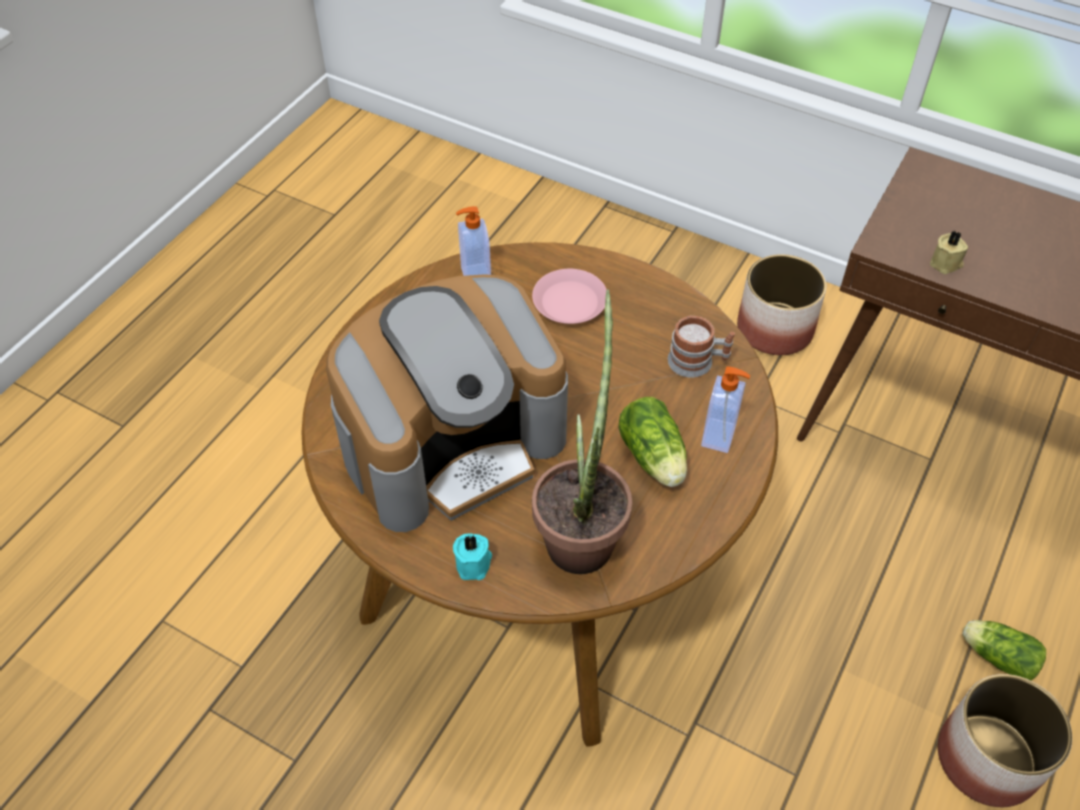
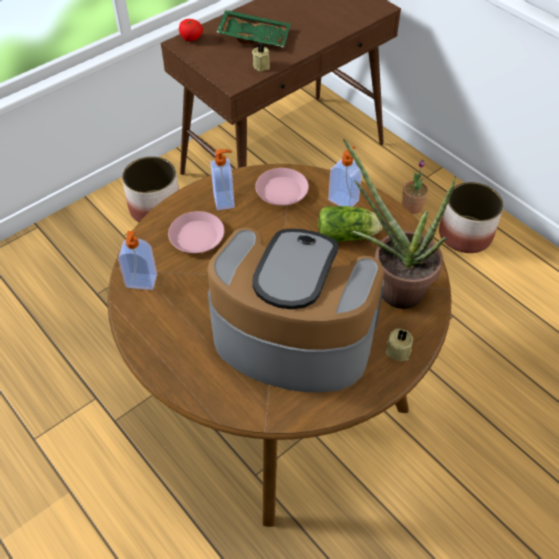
camera: 70 degrees left, 0 degrees up
coffee machine [326,274,568,532] -> coffee machine turned 60 degrees counterclockwise [207,227,384,392]
turquoise candle [453,534,492,580] -> beige candle [385,329,413,361]
mug [668,315,735,378] -> pink plate [255,168,309,206]
lettuce [962,620,1046,681] -> potted plant [402,160,429,214]
none -> tomato [179,19,203,41]
none -> soap dispenser [210,149,235,210]
none -> green tray [217,10,291,47]

